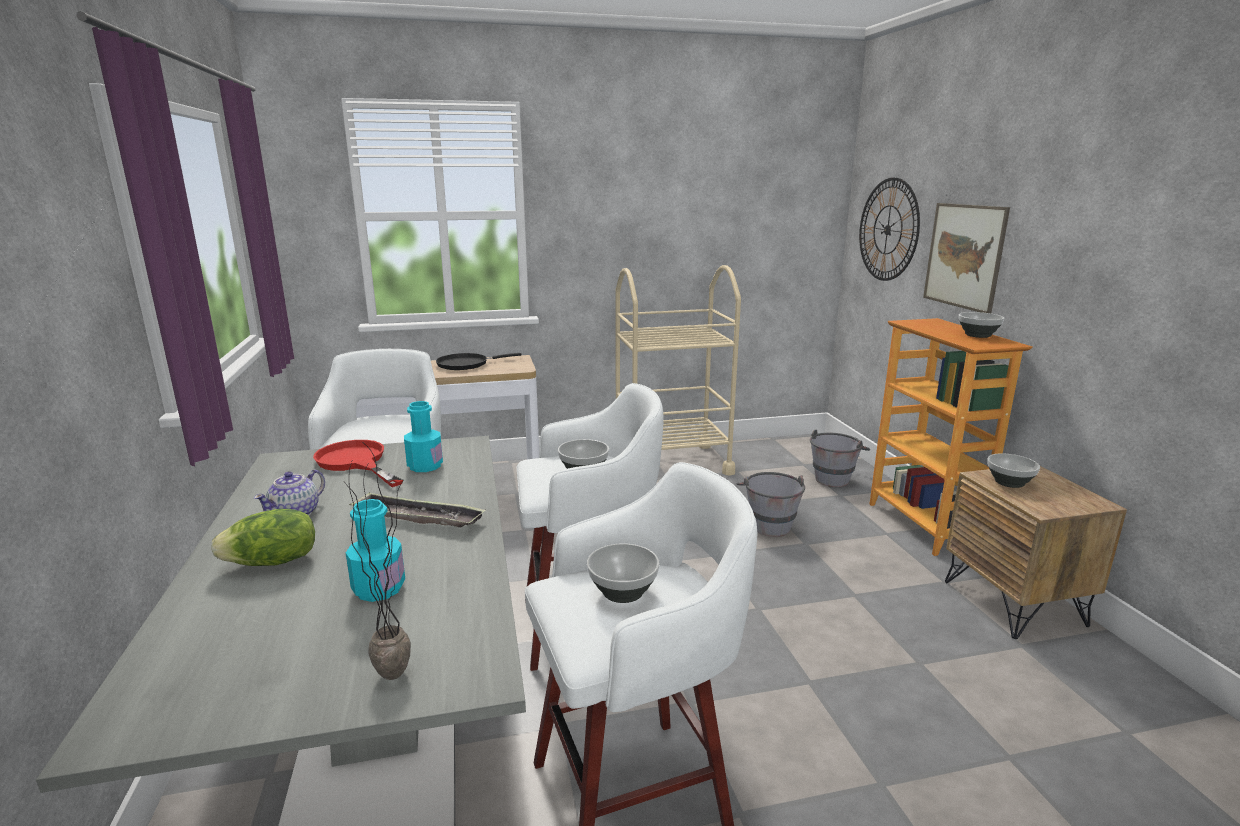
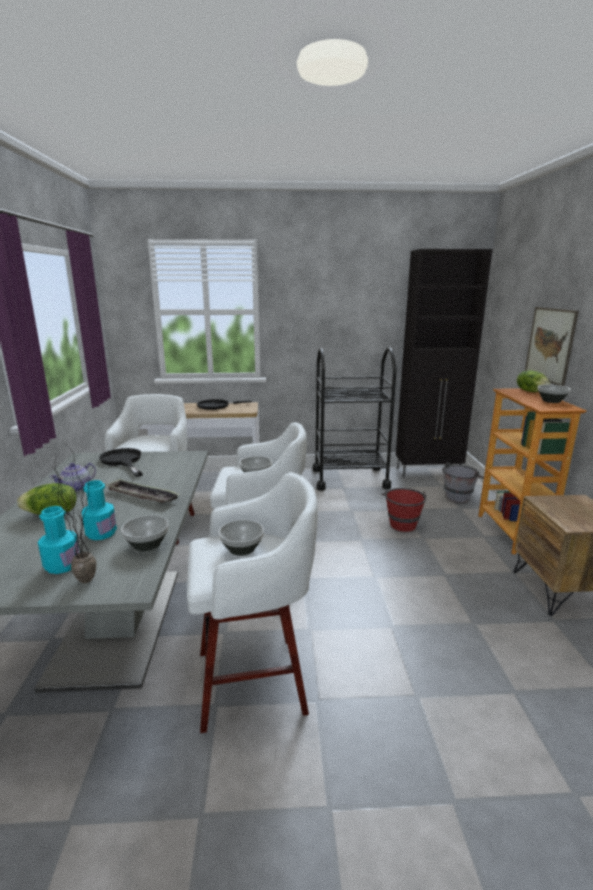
camera: 10 degrees right, 0 degrees up
red frying pan [313,440,403,487] -> black frying pan [99,448,143,477]
turquoise bottle [404,401,443,472] -> turquoise bottle moved to [38,506,80,574]
beige cart [615,265,741,475] -> black cart [313,347,397,491]
grey bucket [736,472,805,537] -> red bucket [381,488,427,532]
wall clock [859,177,920,281] -> none
bowl [987,453,1040,488] -> bowl moved to [121,515,169,551]
none -> black cabinet [396,249,493,477]
none -> lettuce [517,370,551,392]

